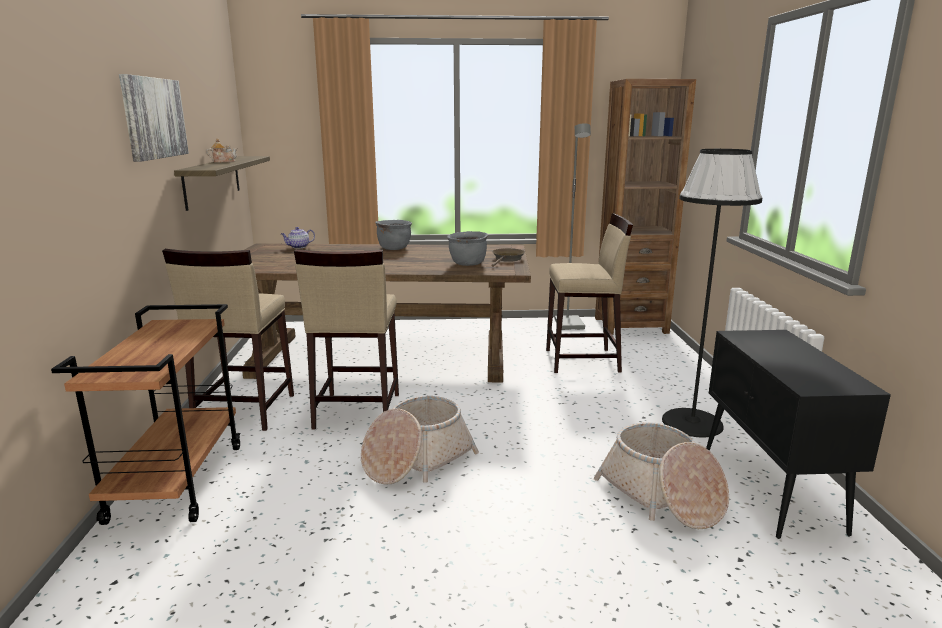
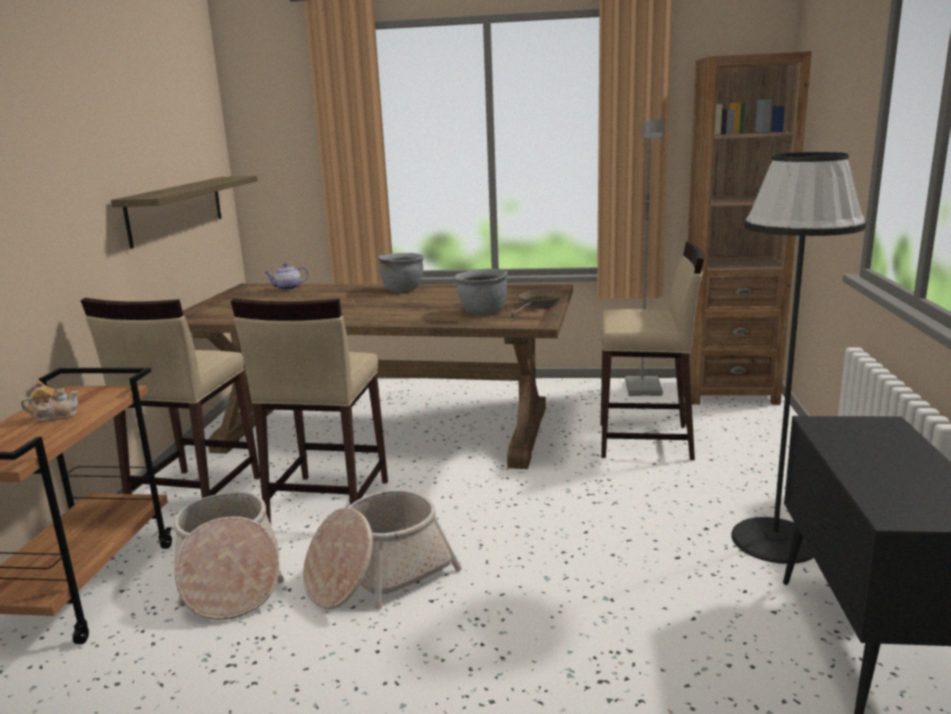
camera: 10 degrees right, 0 degrees up
picture [119,74,189,162] -> none
teapot [206,138,237,163] -> teapot moved to [21,380,79,422]
basket [594,422,729,529] -> basket moved to [174,492,284,620]

